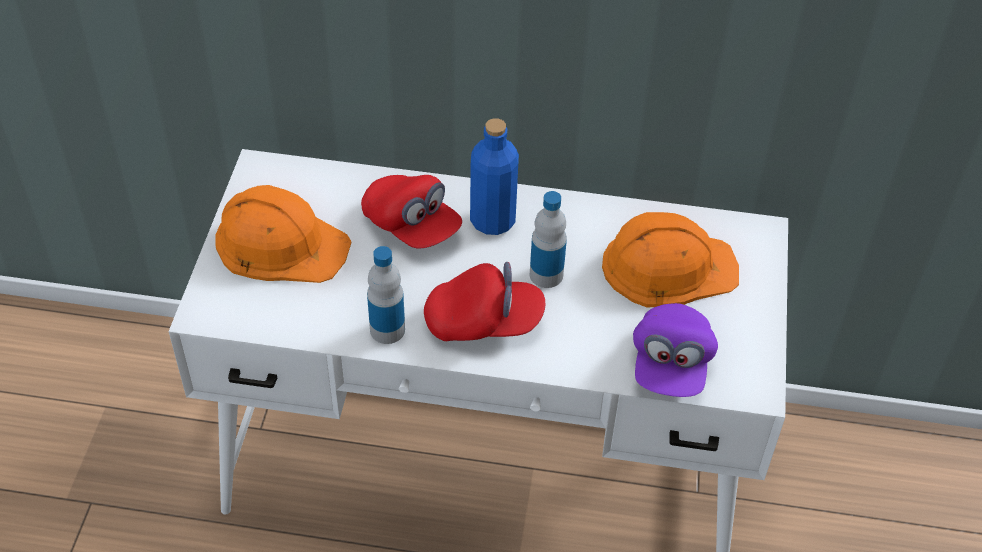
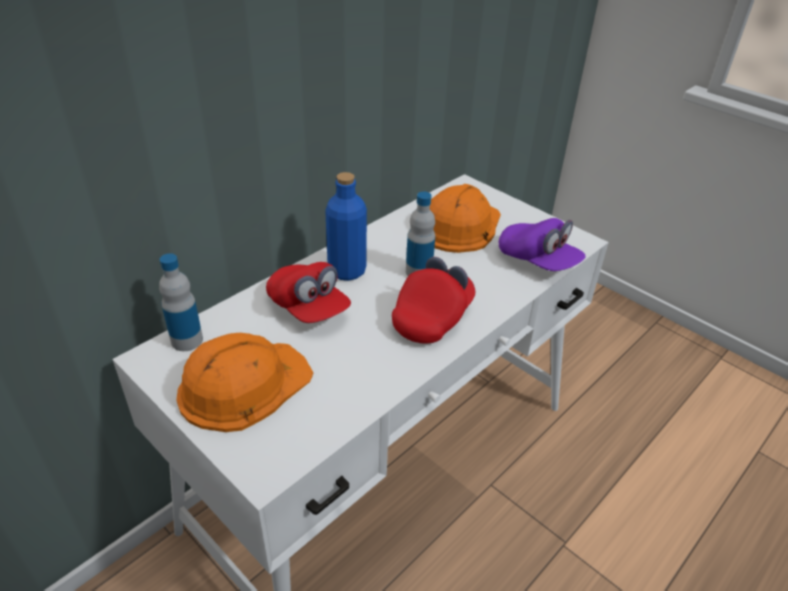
camera: 55 degrees left, 10 degrees down
red cap [361,175,462,249] -> red cap turned 60 degrees clockwise [266,262,351,323]
bottle [367,246,405,344] -> bottle moved to [159,253,203,351]

